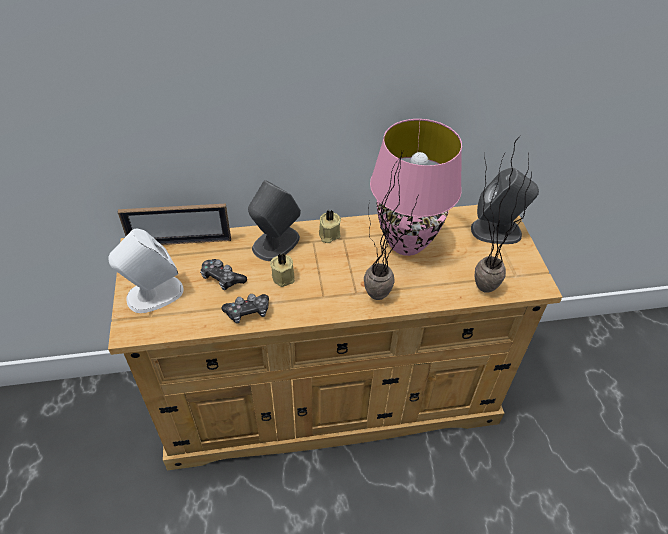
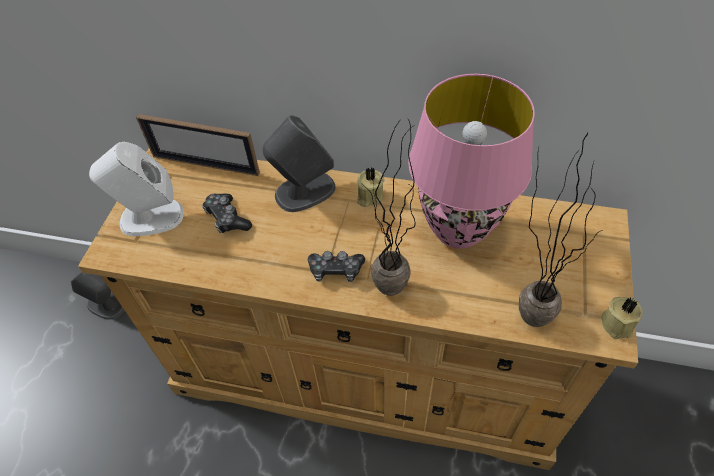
camera: 25 degrees right, 5 degrees up
game controller [222,294,269,324] -> game controller moved to [308,251,365,282]
beige candle [270,253,295,287] -> beige candle moved to [601,297,643,339]
grey speaker [471,167,539,244] -> grey speaker moved to [71,270,124,320]

